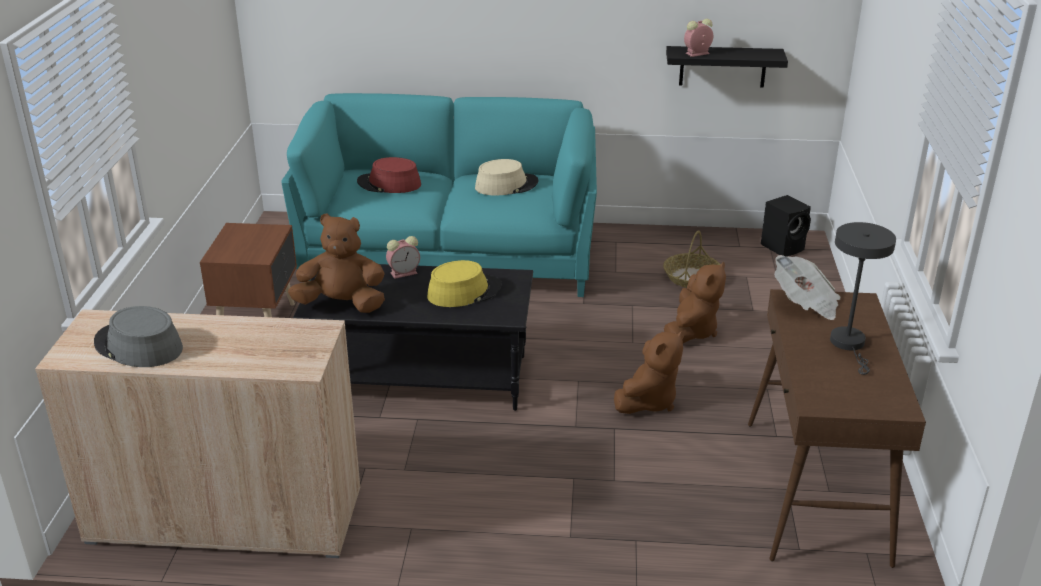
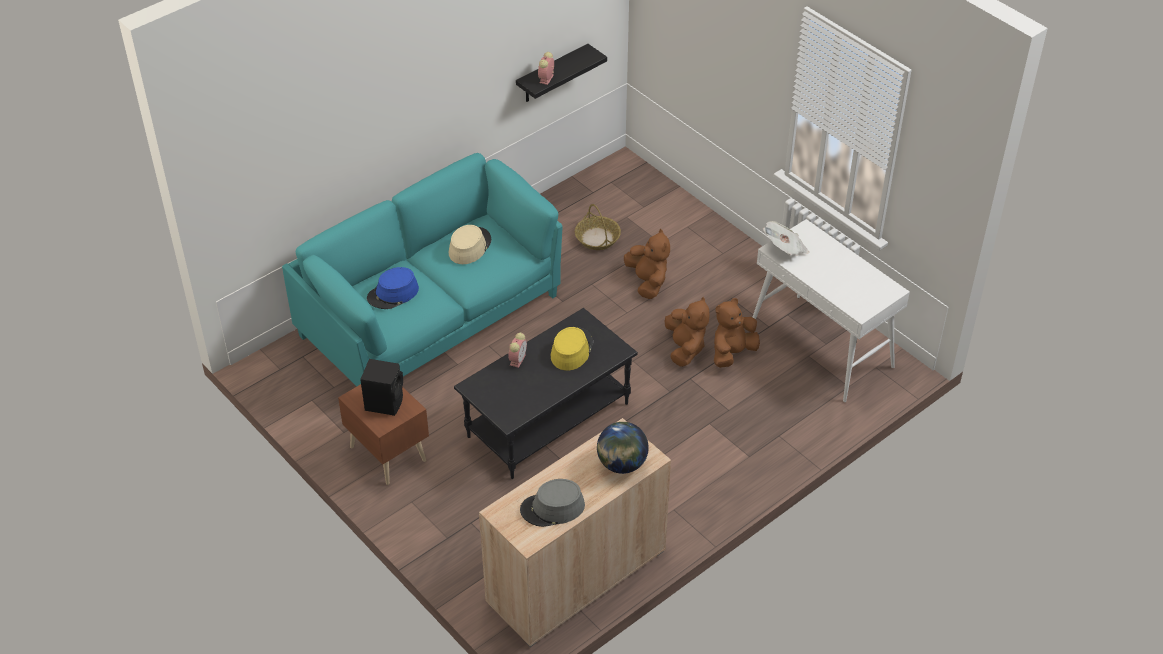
camera: 45 degrees left, 15 degrees up
brown plush toy [288,213,385,313] -> brown plush toy moved to [714,298,760,368]
red hat [357,157,421,193] -> blue hat [367,267,419,309]
brown console table [748,289,926,568] -> white console table [752,219,910,402]
black speaker [761,195,811,257] -> black speaker moved to [360,359,403,416]
grey table lamp [830,222,896,375] -> none
none -> globe [597,422,649,474]

